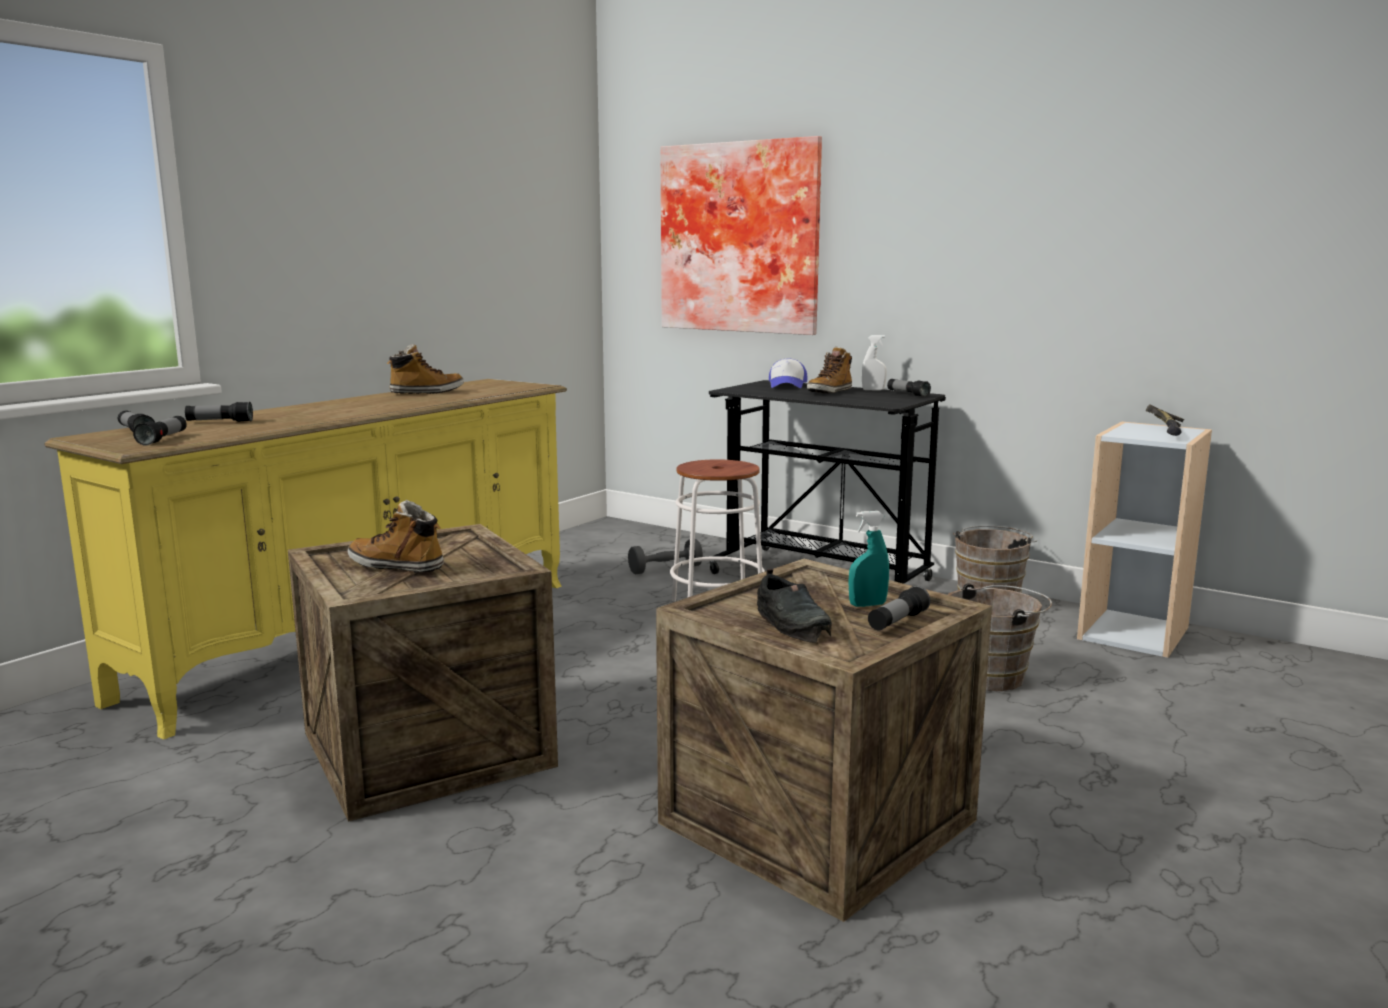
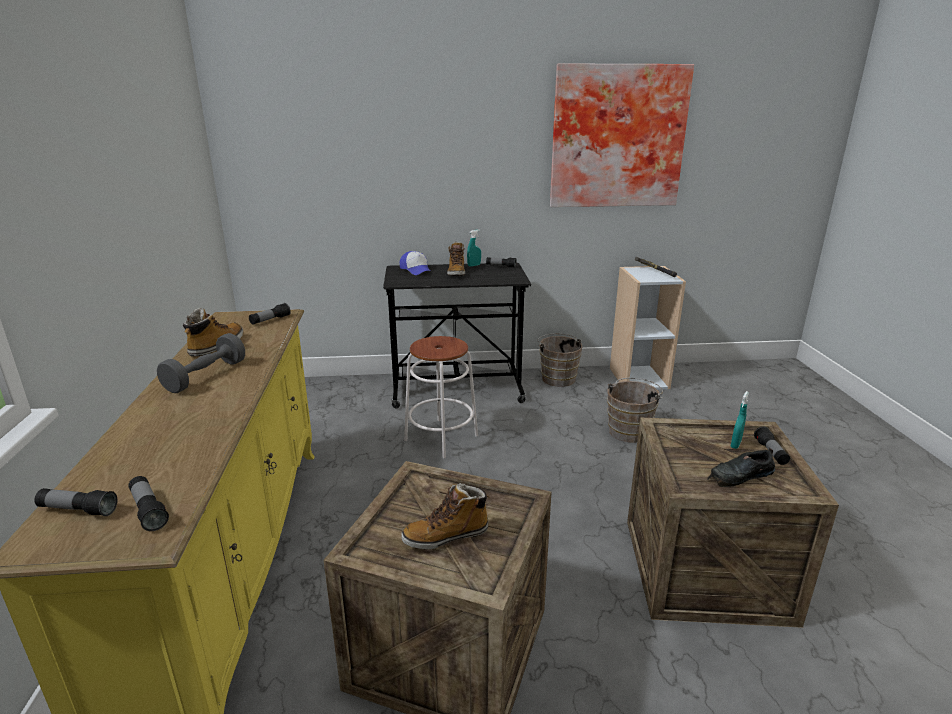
camera: 40 degrees left, 10 degrees up
flashlight [185,402,253,422] -> flashlight moved to [249,303,291,325]
grey dumbbell [628,539,703,574] -> grey dumbbell moved to [157,333,245,393]
picture [660,136,822,335] -> picture moved to [550,63,694,207]
black shoe [757,569,832,643] -> black shoe turned 135 degrees clockwise [707,448,775,487]
white spray bottle [862,335,887,391] -> turquoise spray bottle [467,230,481,267]

